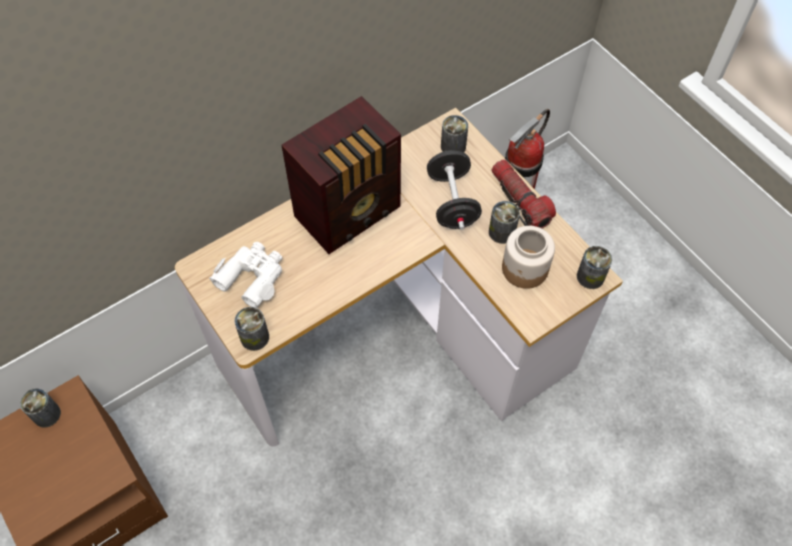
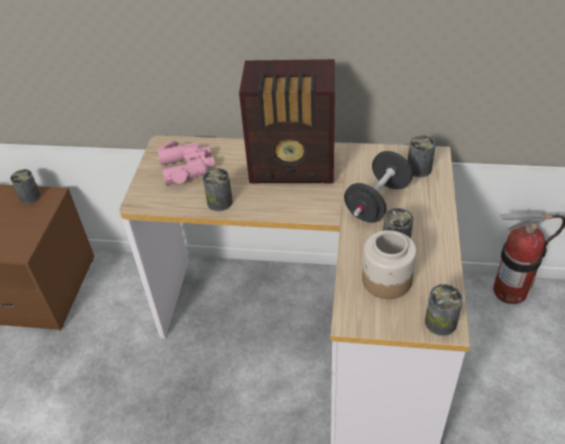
camera: 45 degrees right, 15 degrees down
white binoculars [209,242,282,308] -> pink binoculars [157,141,215,185]
can [234,307,269,351] -> can moved to [203,168,233,211]
flashlight [492,160,556,228] -> none

